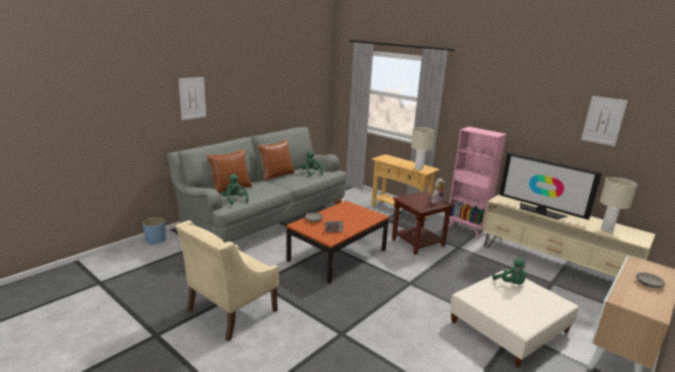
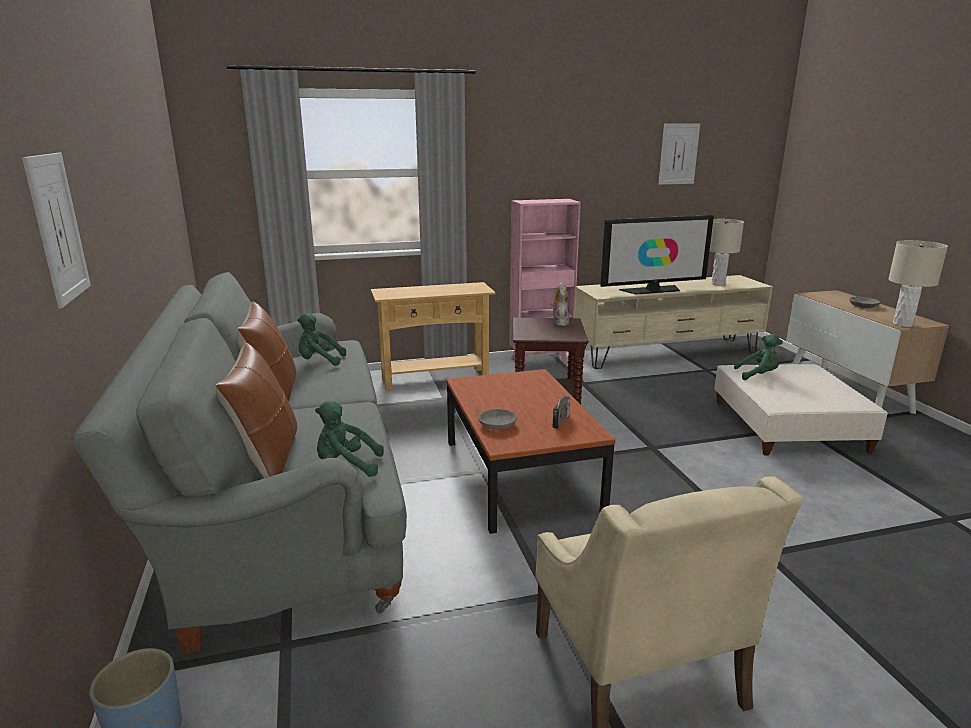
camera: 55 degrees left, 0 degrees up
beige table lamp [411,127,434,170] -> beige table lamp moved to [888,240,948,327]

